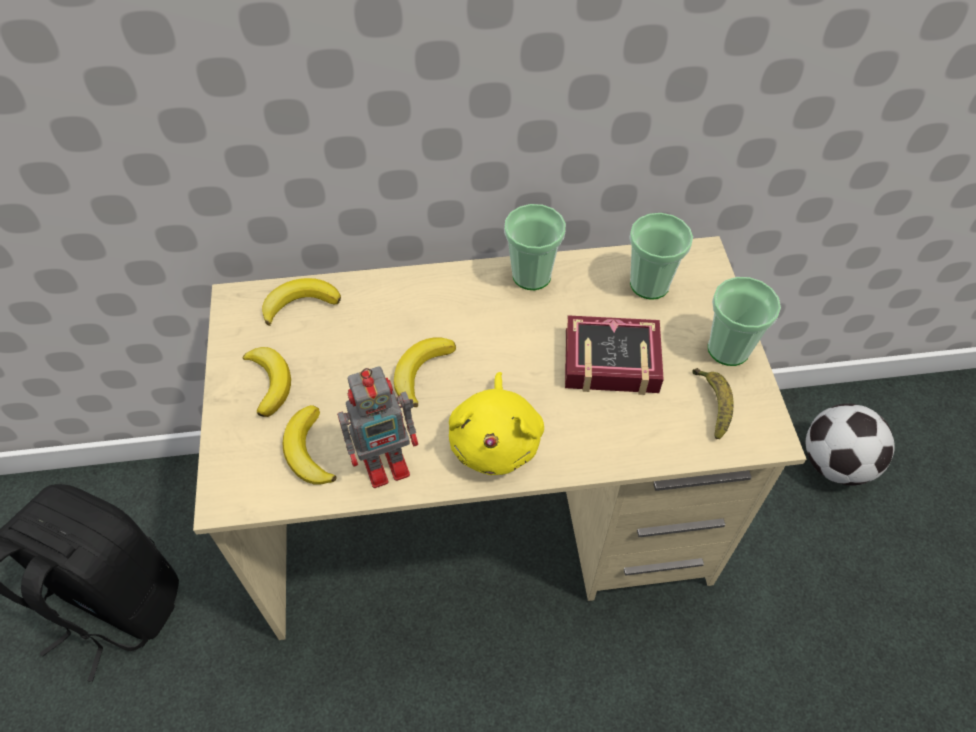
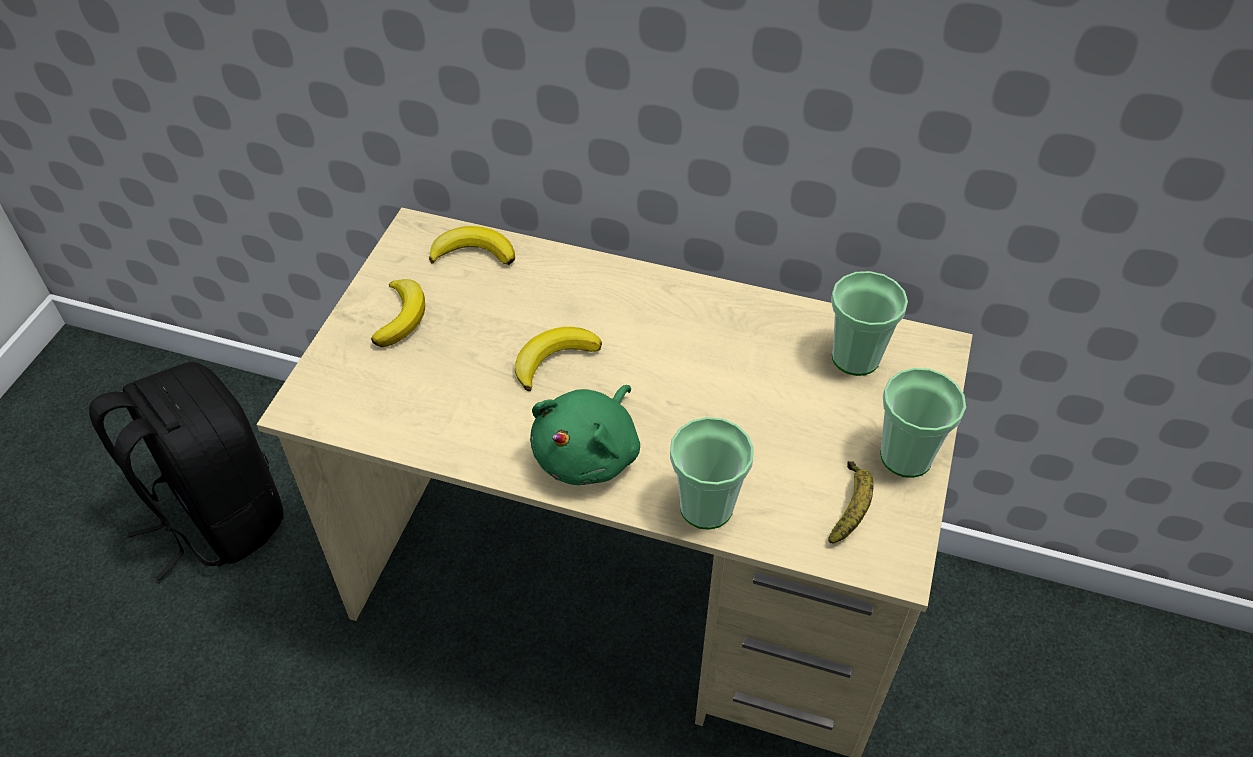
camera: 25 degrees right, 5 degrees down
banana [282,405,336,485] -> none
toy robot [337,366,418,488] -> none
yellow plush toy [449,372,544,475] -> green plush toy [530,385,640,485]
cup [504,204,566,290] -> cup moved to [670,417,754,530]
book [565,315,664,395] -> none
football [806,403,895,486] -> none

